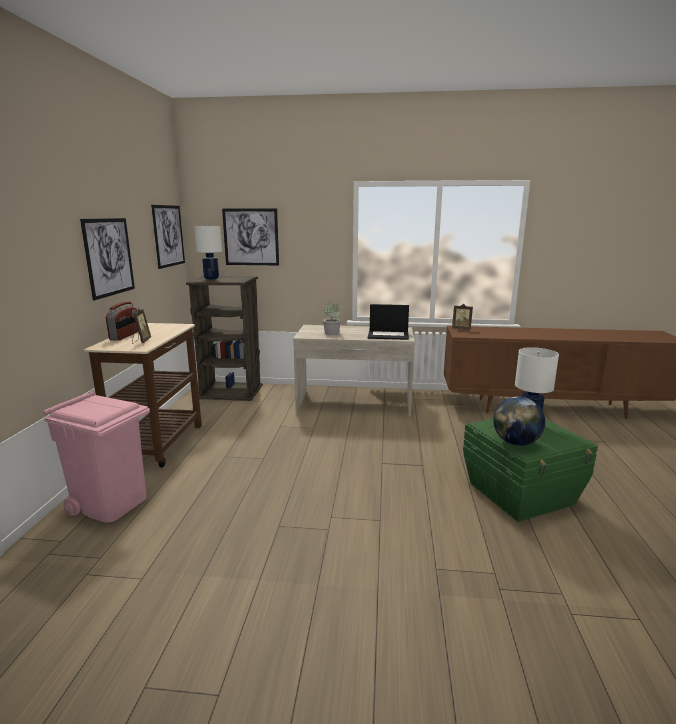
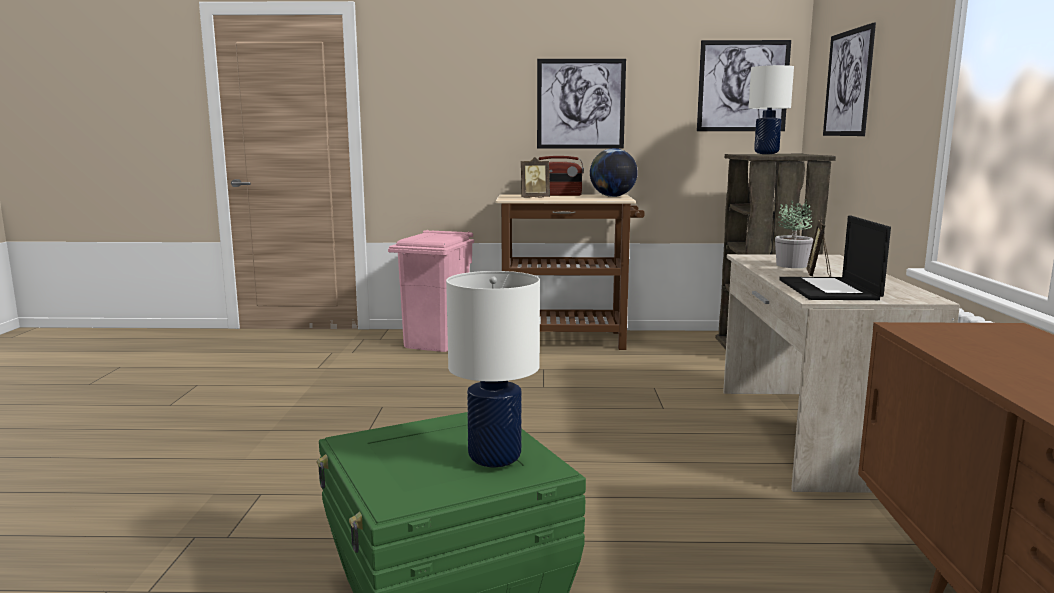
camera: 85 degrees right, 5 degrees down
picture frame [452,304,473,330] -> picture frame moved to [806,217,831,277]
globe [493,396,545,446] -> globe moved to [590,148,638,197]

